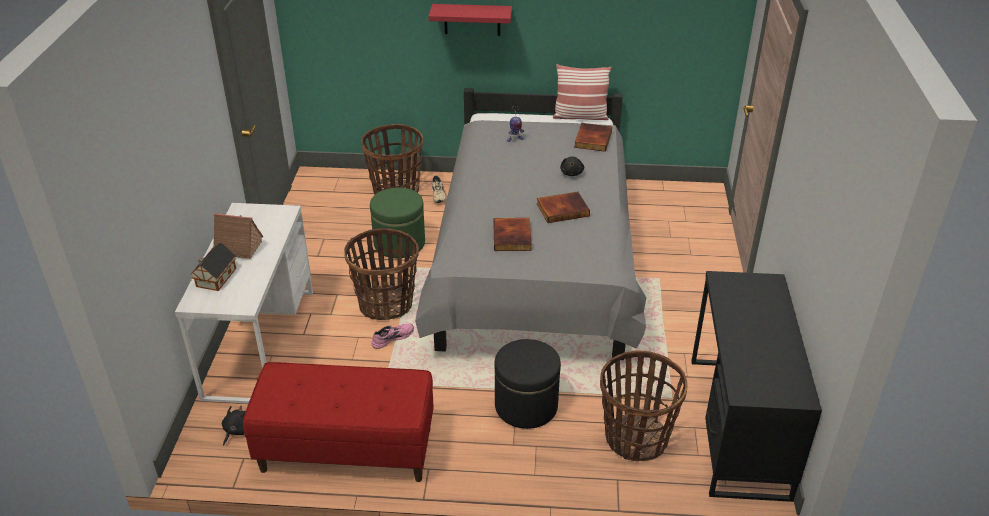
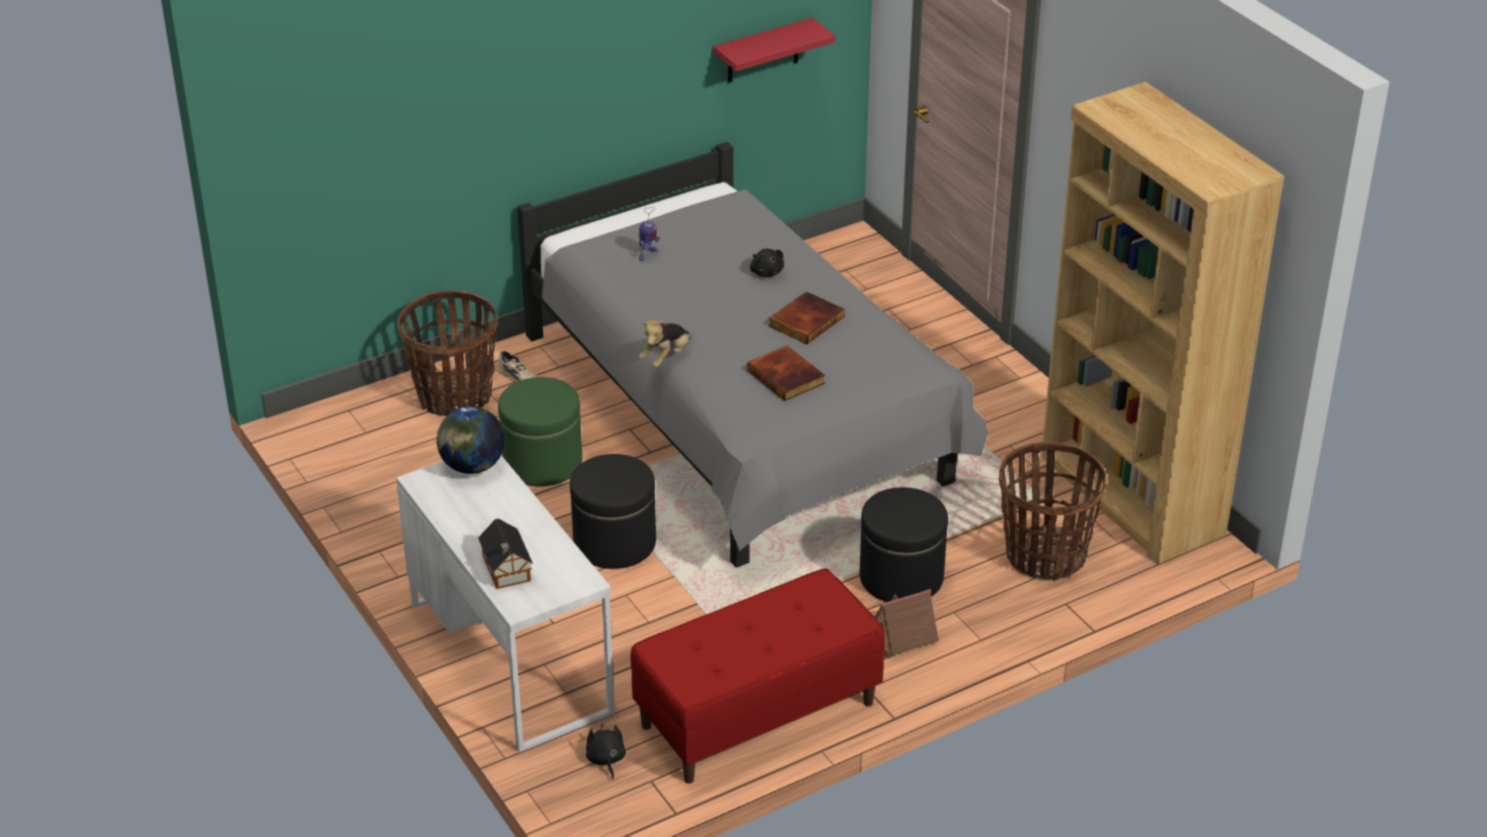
camera: 35 degrees left, 0 degrees up
toy house [211,213,263,259] -> toy house moved to [875,589,939,660]
basket [344,228,419,320] -> black ottoman [570,454,656,569]
pink shoe [371,323,414,349] -> none
red shelf [428,4,512,36] -> red shelf moved to [713,18,835,82]
pillow [553,64,612,120] -> none
book [574,123,612,152] -> none
black desk [691,271,822,502] -> brown bookcase [1041,82,1284,565]
none -> globe [437,406,505,474]
none -> plush toy [639,320,692,367]

